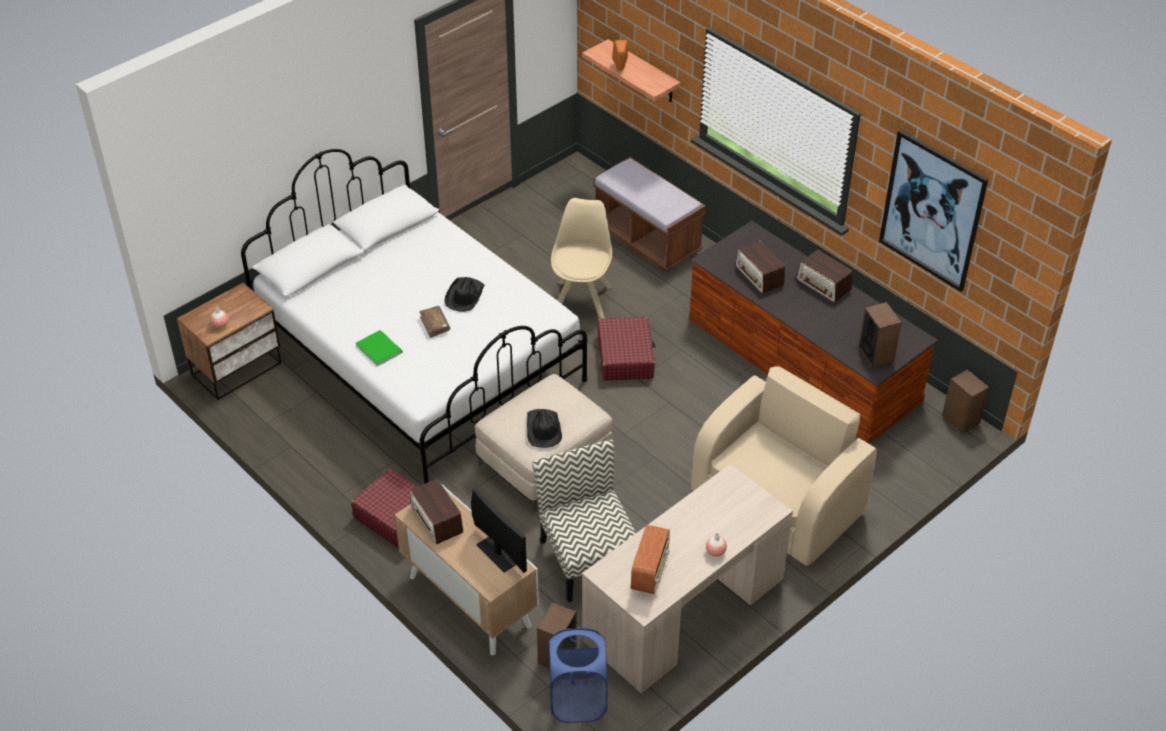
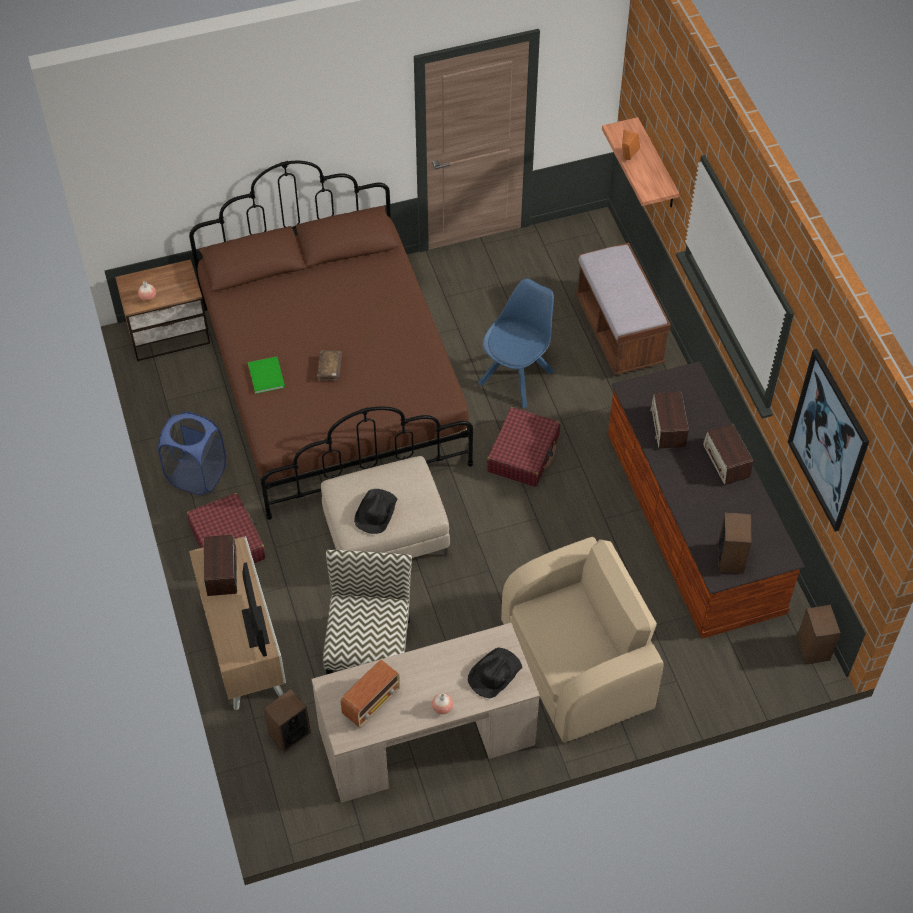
camera: 25 degrees right, 10 degrees up
white bed [241,149,587,484] -> brown bed [189,161,473,520]
black hat [445,277,485,312] -> black hat moved to [468,647,522,698]
blue laundry basket [549,628,608,723] -> blue laundry basket moved to [158,412,226,495]
beige chair [551,198,612,319] -> blue chair [478,279,554,408]

